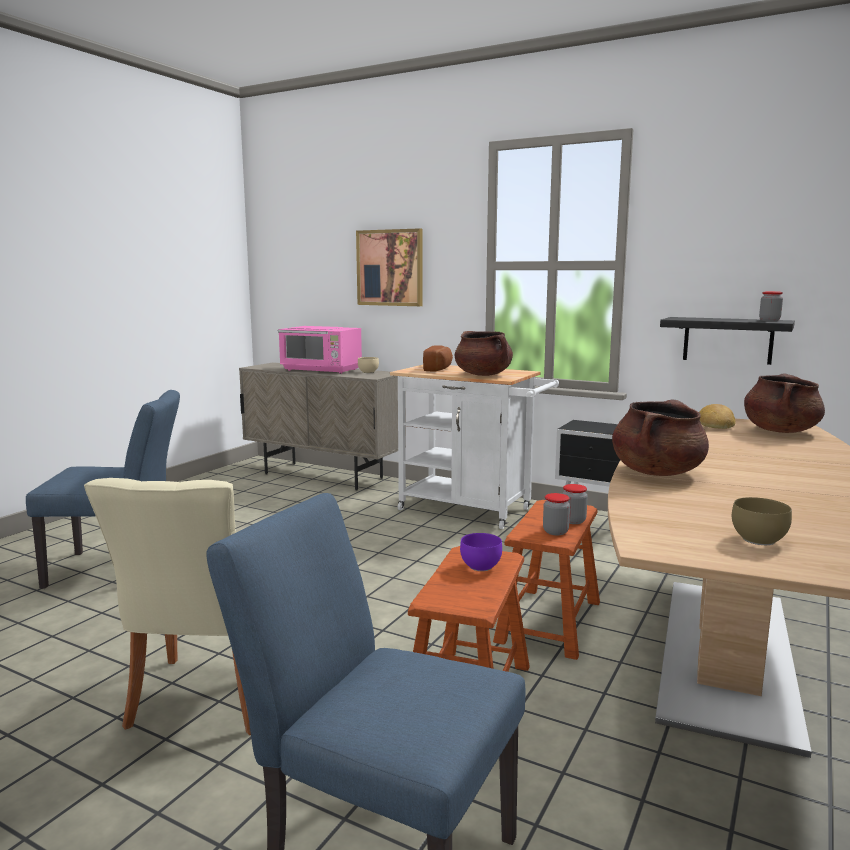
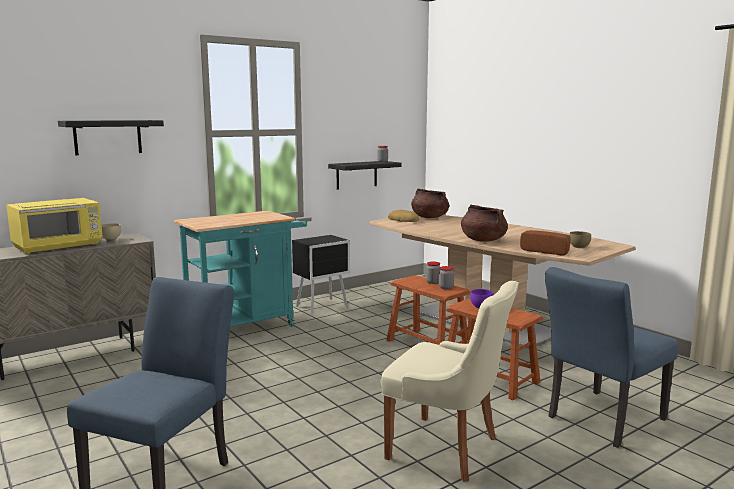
camera: 65 degrees left, 0 degrees up
pink microwave [278,326,362,374] -> yellow microwave [6,198,103,254]
picture [356,228,423,306] -> black shelf [58,120,164,155]
white cart [390,365,559,529] -> turquoise cart [174,211,307,327]
bread [423,345,453,371] -> bread moved to [520,230,571,255]
brown cooking pot [455,331,513,376] -> none

